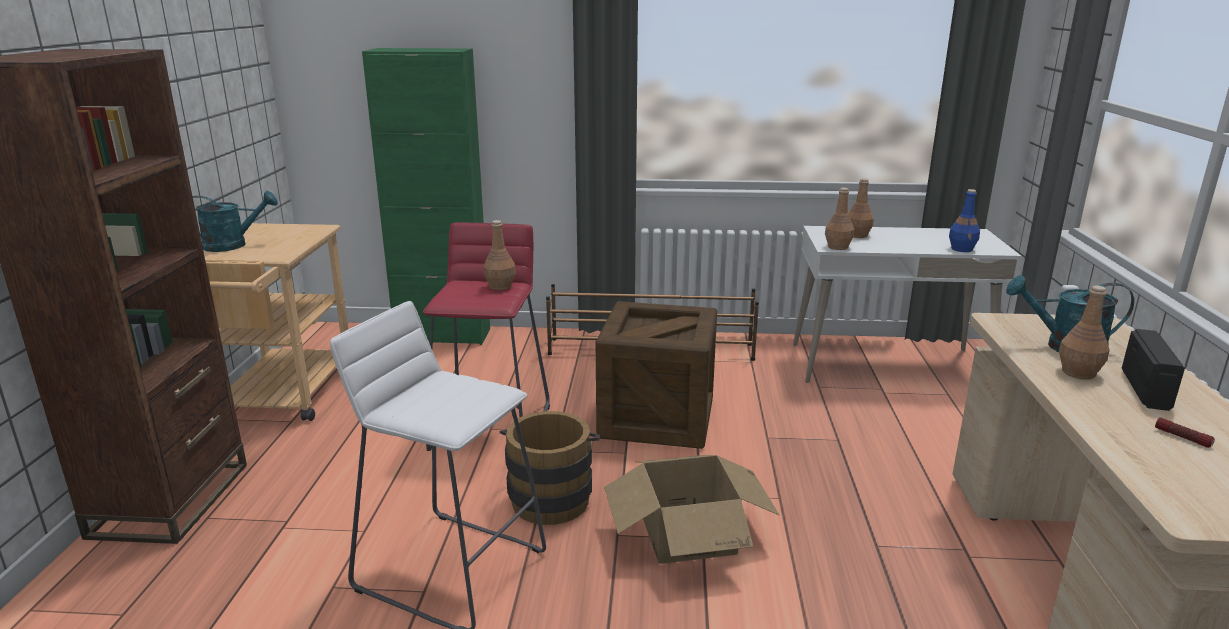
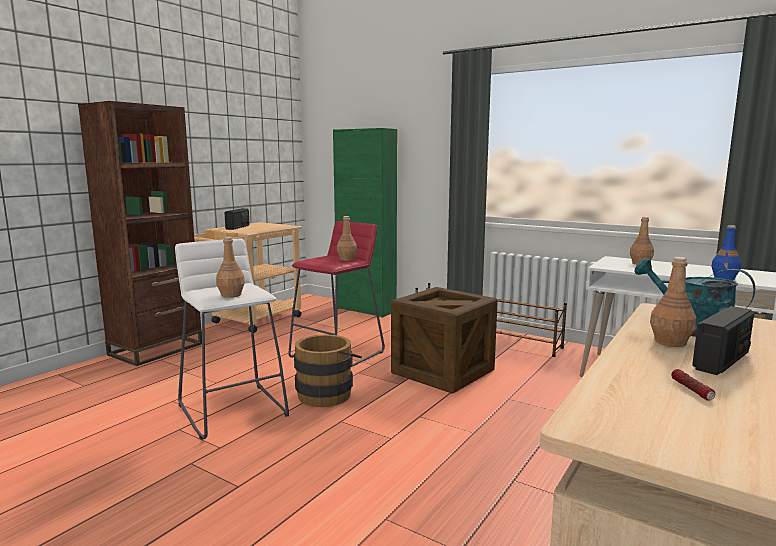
camera: 30 degrees right, 10 degrees down
turquoise watering can [192,191,278,252] -> radio [224,208,250,230]
cardboard box [604,455,780,564] -> none
brown bottle [825,188,854,250] -> brown bottle moved to [216,237,245,298]

